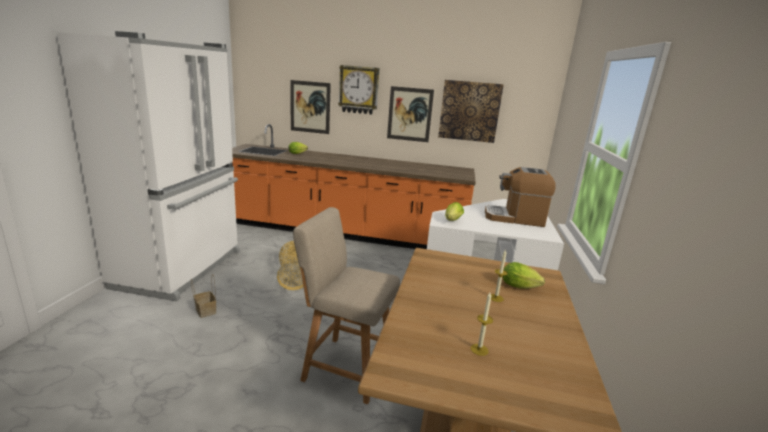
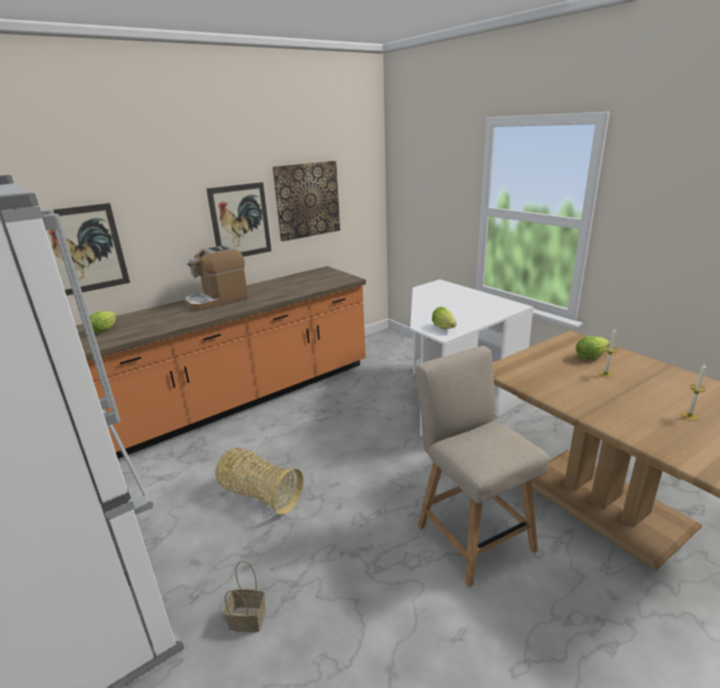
camera: 45 degrees left, 5 degrees up
beige chair [293,207,400,404] -> beige chair turned 90 degrees clockwise [415,346,549,588]
wall clock [338,65,380,115] -> none
coffee machine [485,167,556,227] -> coffee machine moved to [184,245,248,310]

